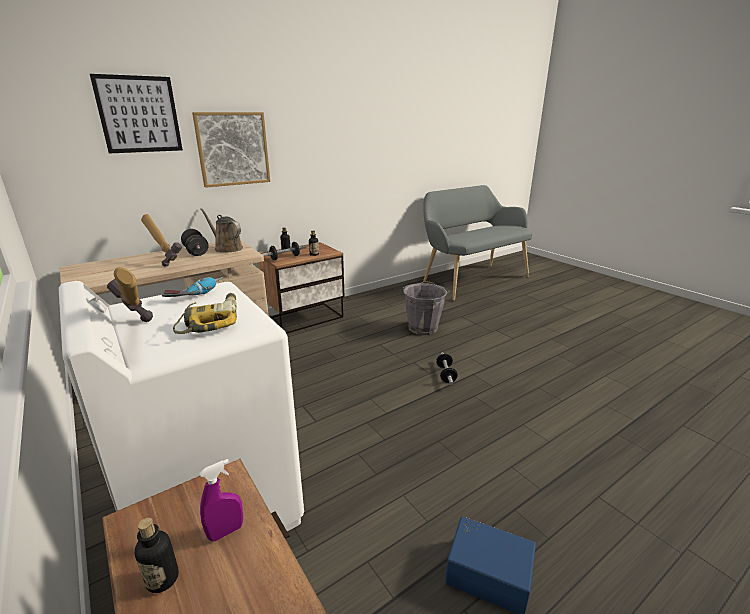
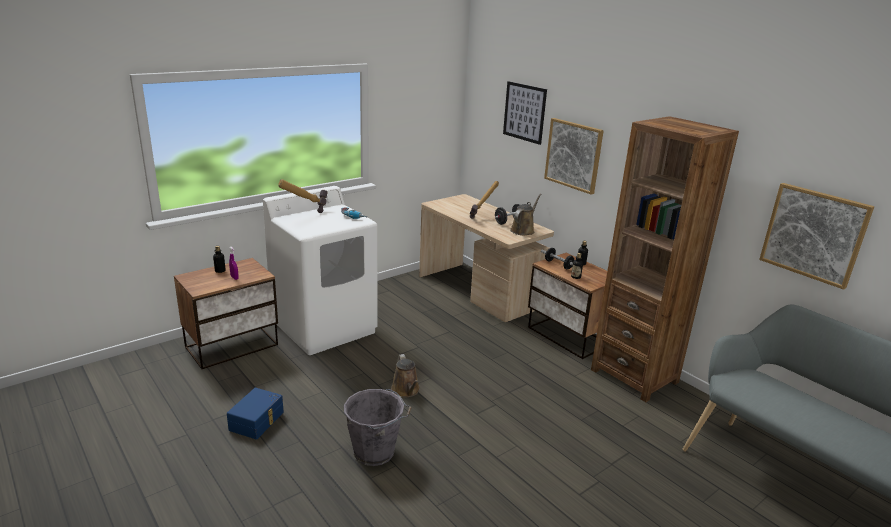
camera: 85 degrees right, 0 degrees up
power drill [173,293,237,334] -> none
grey bucket [403,281,449,335] -> grey bucket moved to [344,389,412,466]
dumbbell [436,353,458,385] -> none
none -> brown watering can [391,354,420,398]
none -> brown bookcase [591,116,739,402]
none -> picture [759,183,874,290]

